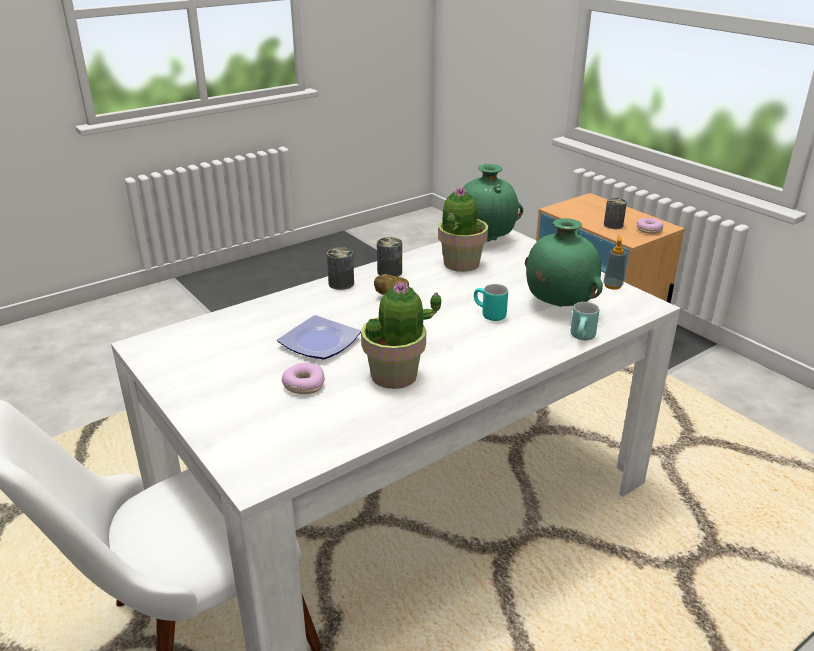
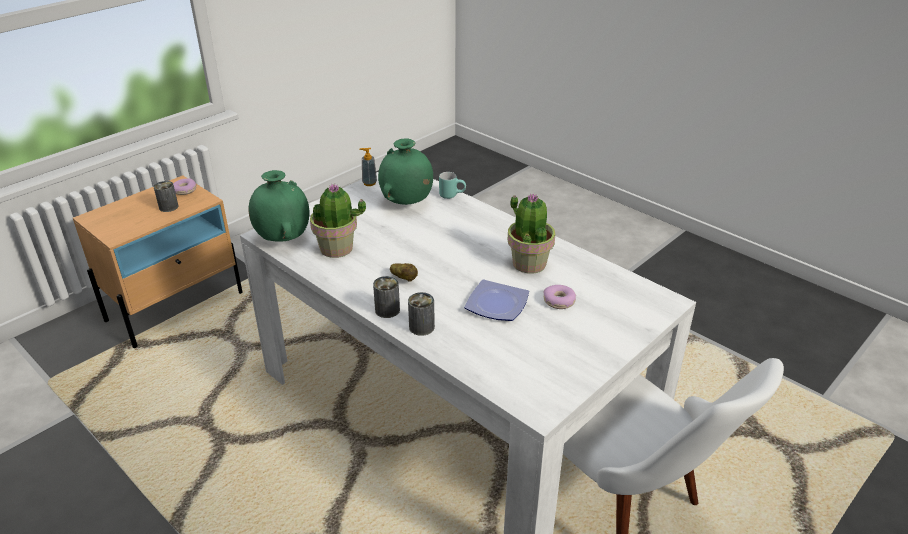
camera: 100 degrees left, 5 degrees up
can [377,237,402,277] -> can moved to [408,292,435,336]
turquoise mug [474,284,508,321] -> none

